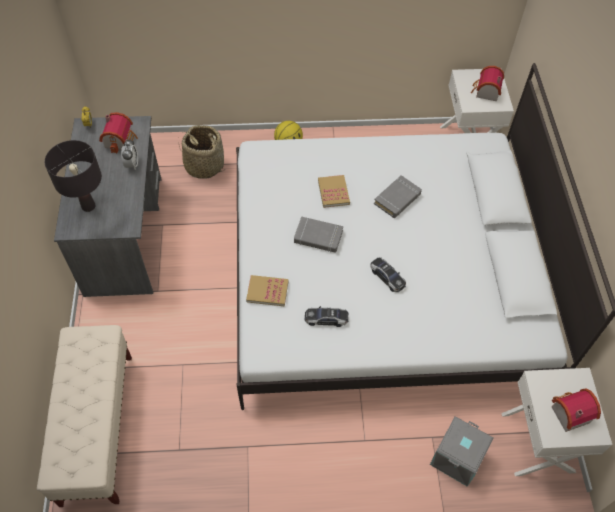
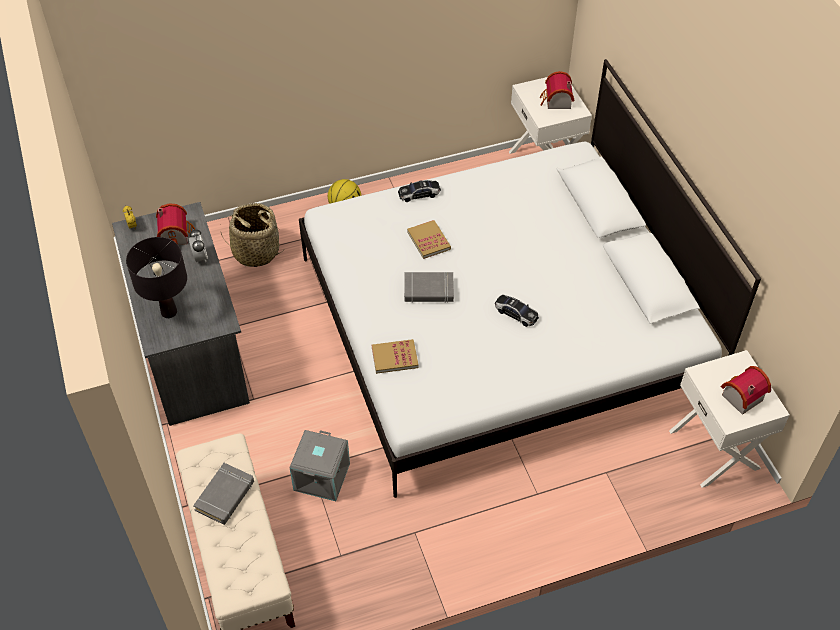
camera: 15 degrees left, 5 degrees down
toy car [305,306,348,327] -> toy car moved to [398,180,441,202]
grey book [374,175,422,218] -> grey book moved to [193,463,254,525]
grey storage box [430,416,493,486] -> grey storage box moved to [289,430,350,501]

